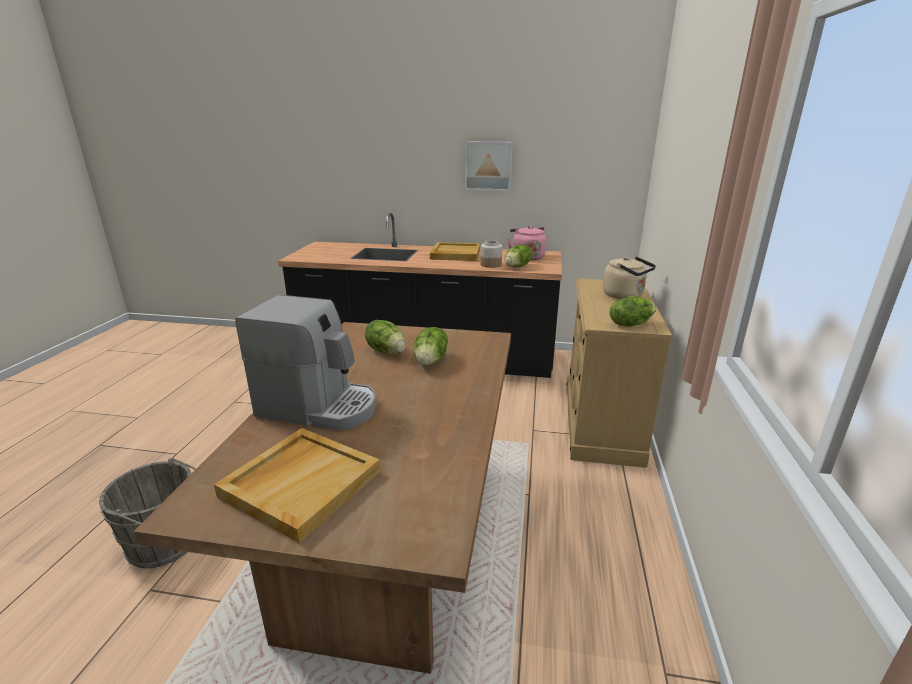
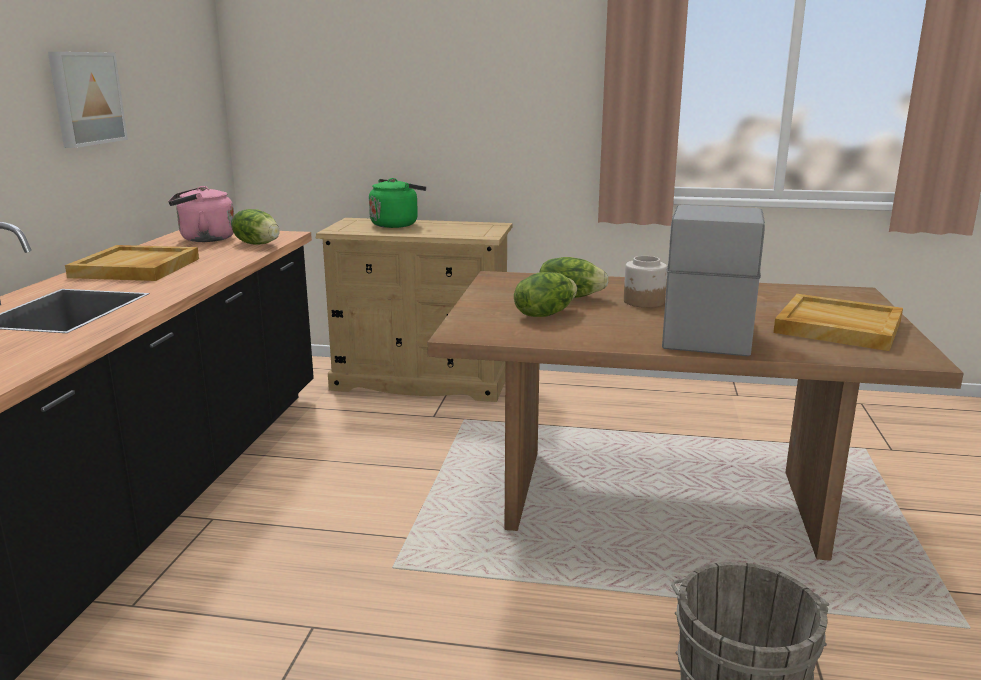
camera: 90 degrees left, 5 degrees down
jar [480,241,502,268] -> jar moved to [624,256,667,308]
beige kettle [603,257,656,299] -> green kettle [369,178,426,228]
lettuce [610,296,656,327] -> none

